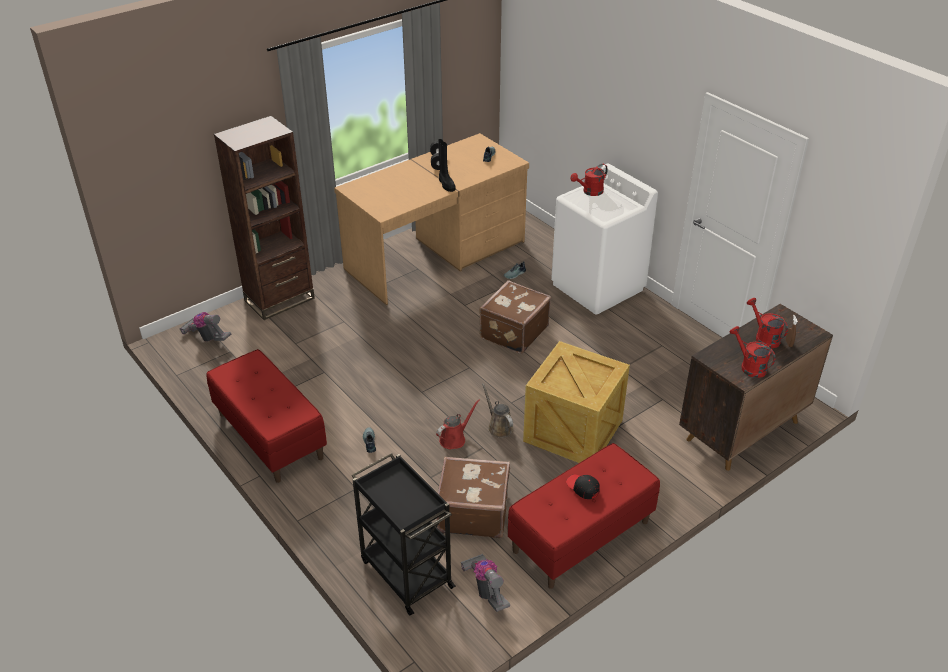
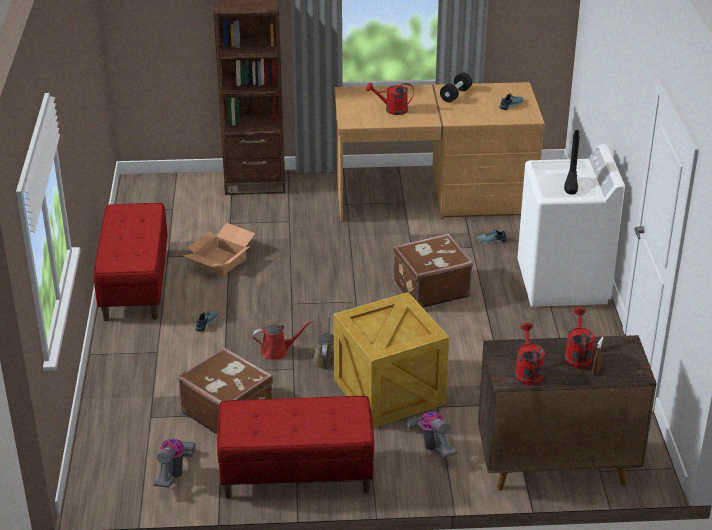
camera: 35 degrees right, 5 degrees down
vacuum cleaner [180,312,231,342] -> vacuum cleaner moved to [406,411,457,458]
black cart [352,453,456,616] -> none
black boot [438,139,455,192] -> black boot moved to [564,130,580,195]
black cap [566,475,600,499] -> none
red watering can [570,164,608,196] -> red watering can moved to [366,83,414,115]
none -> cardboard box [183,223,255,276]

